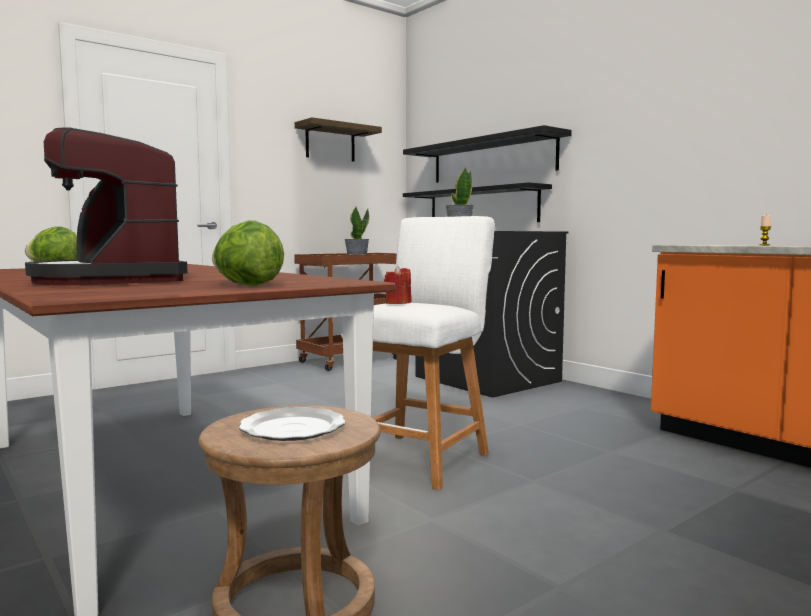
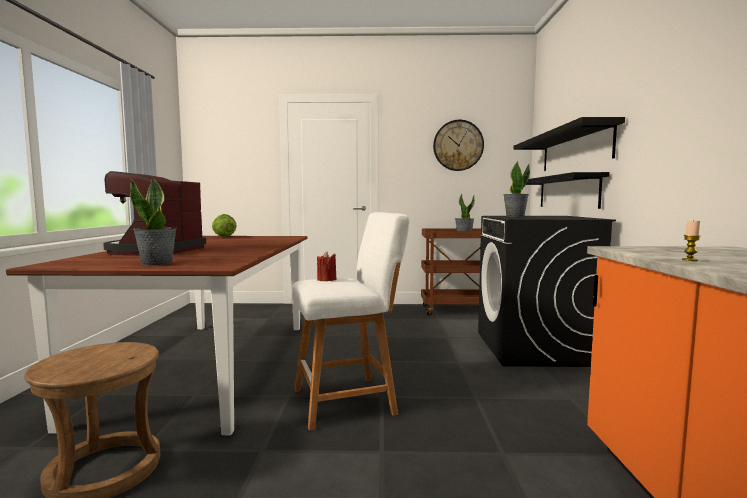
camera: 40 degrees right, 0 degrees up
lettuce [212,220,284,286] -> potted plant [130,178,177,265]
plate [239,407,346,441] -> none
shelf [295,117,382,162] -> wall clock [433,119,484,171]

